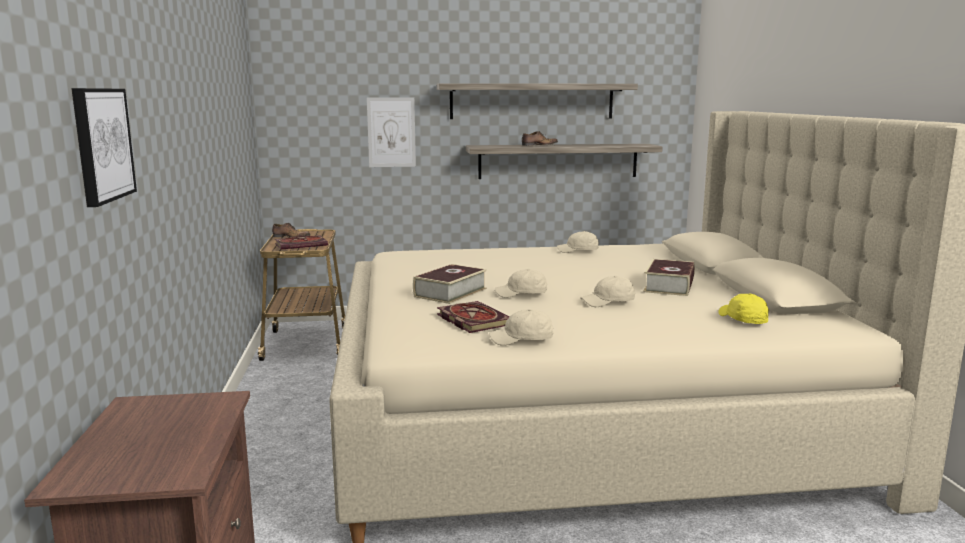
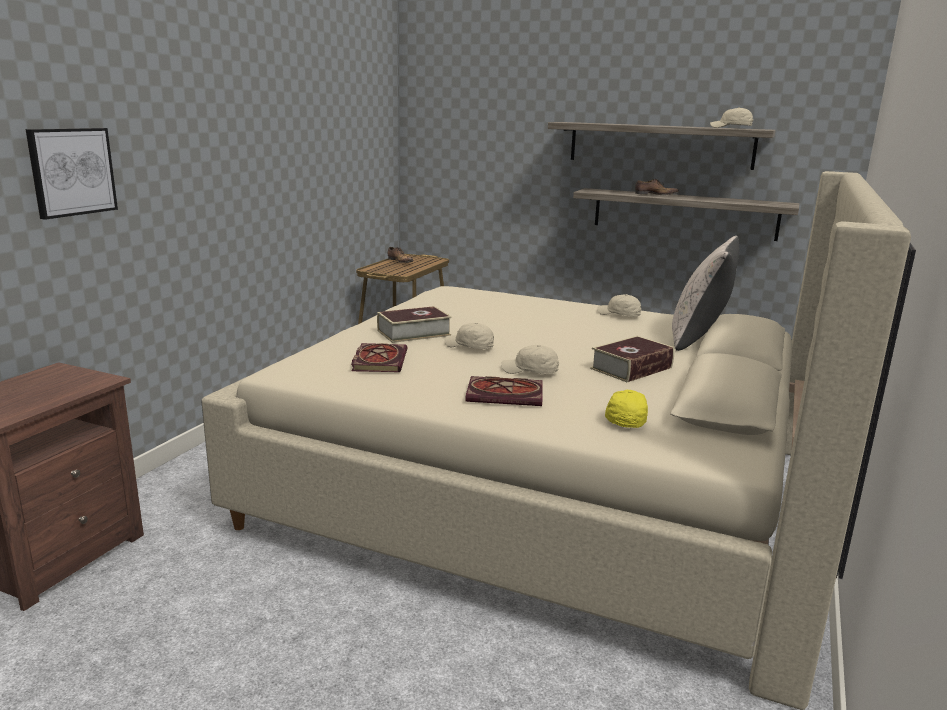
camera: 30 degrees right, 5 degrees up
book [275,235,328,249] -> book moved to [465,376,543,406]
picture [367,97,416,167] -> none
beige cap [489,309,554,346] -> beige cap moved to [710,107,753,128]
none -> beige pillow [672,236,740,351]

